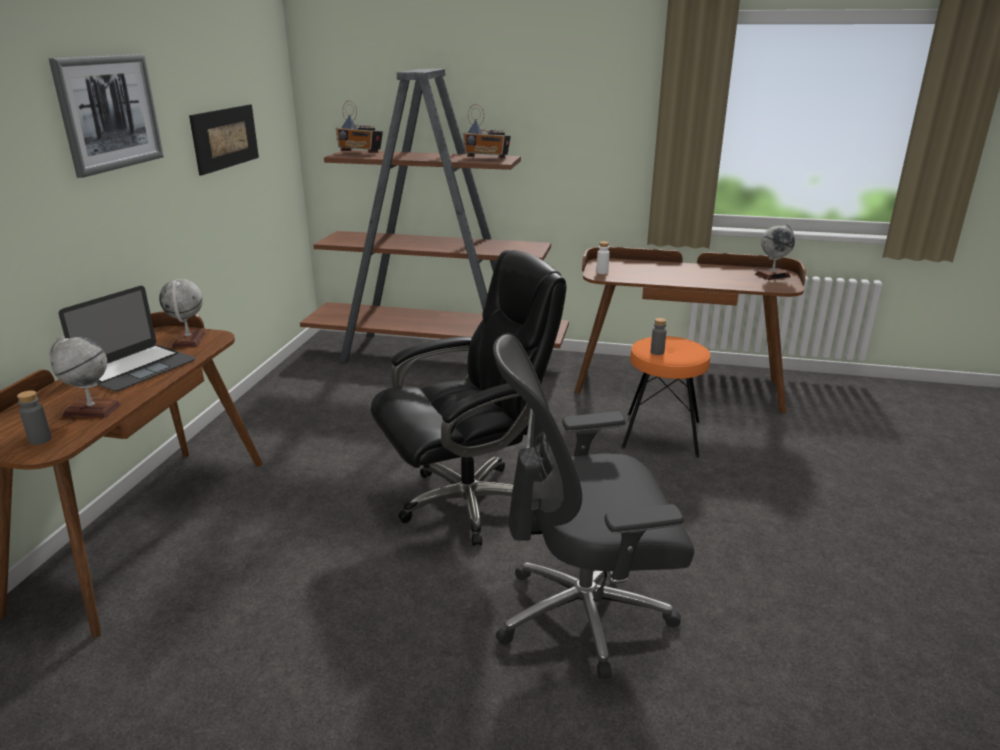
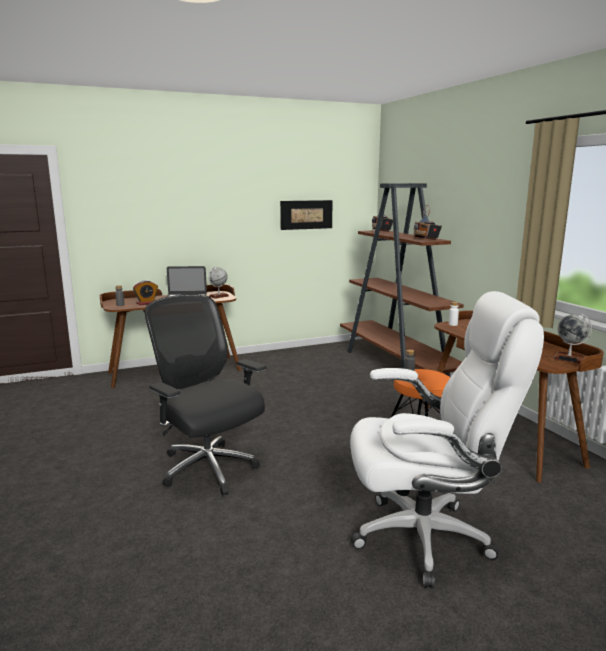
camera: 55 degrees right, 10 degrees down
picture [49,54,164,178] -> none
globe [49,336,121,418] -> alarm clock [133,280,158,305]
black office chair [371,250,566,546] -> none
none -> white office chair [350,291,544,589]

